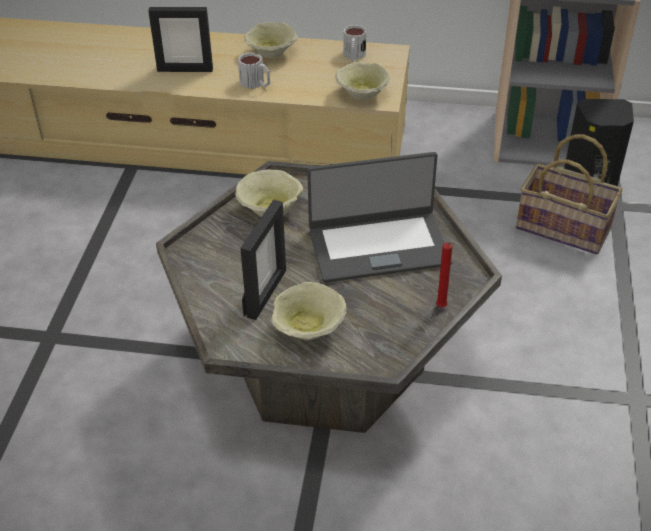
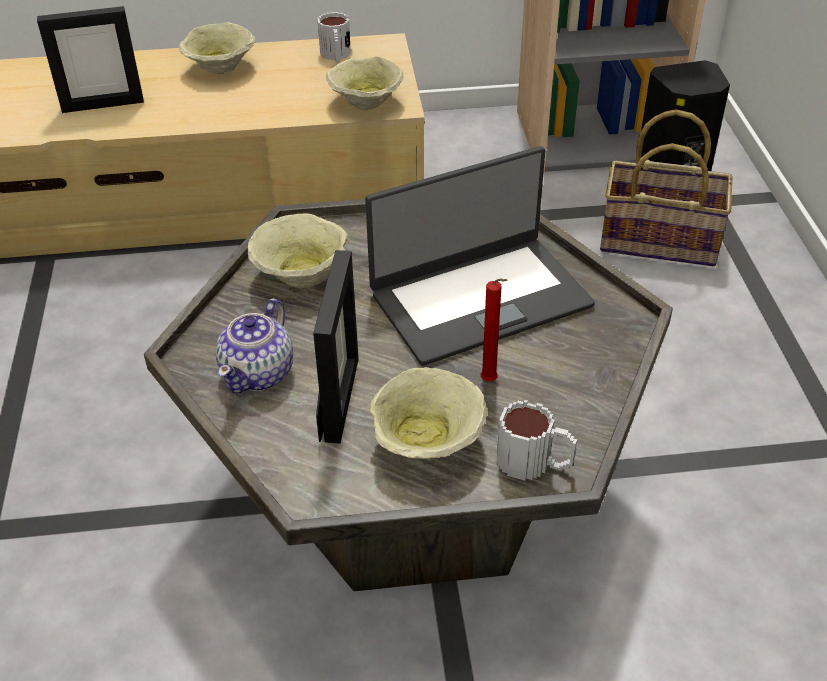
camera: 15 degrees left, 0 degrees up
mug [238,53,270,89] -> mug moved to [497,400,577,481]
red candle [436,242,455,307] -> red candle moved to [481,278,508,381]
none -> teapot [216,298,293,393]

